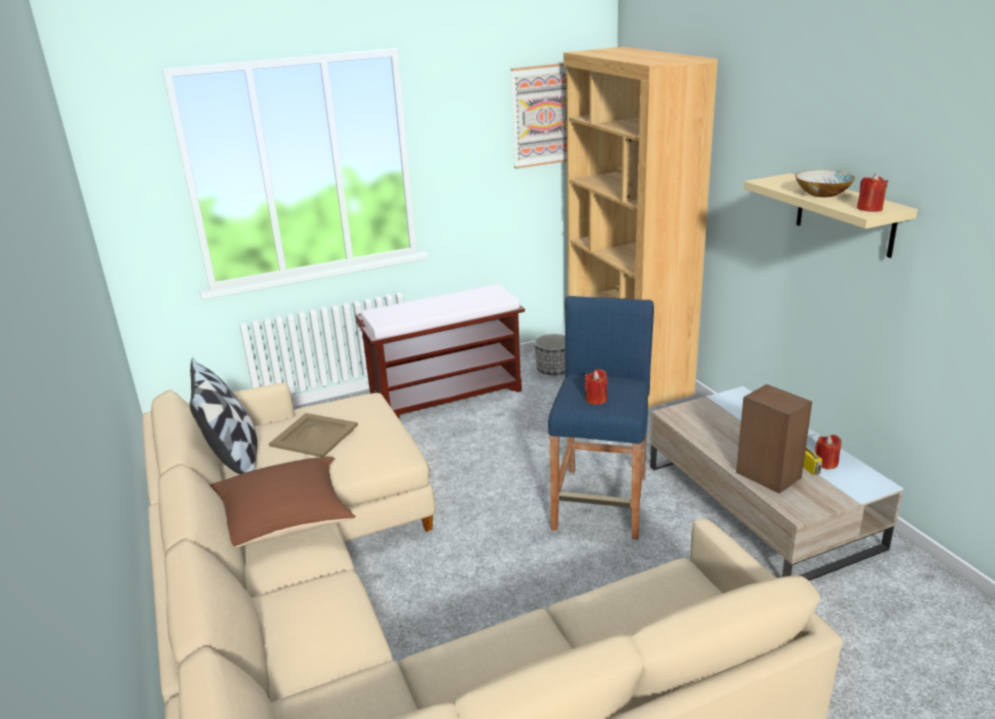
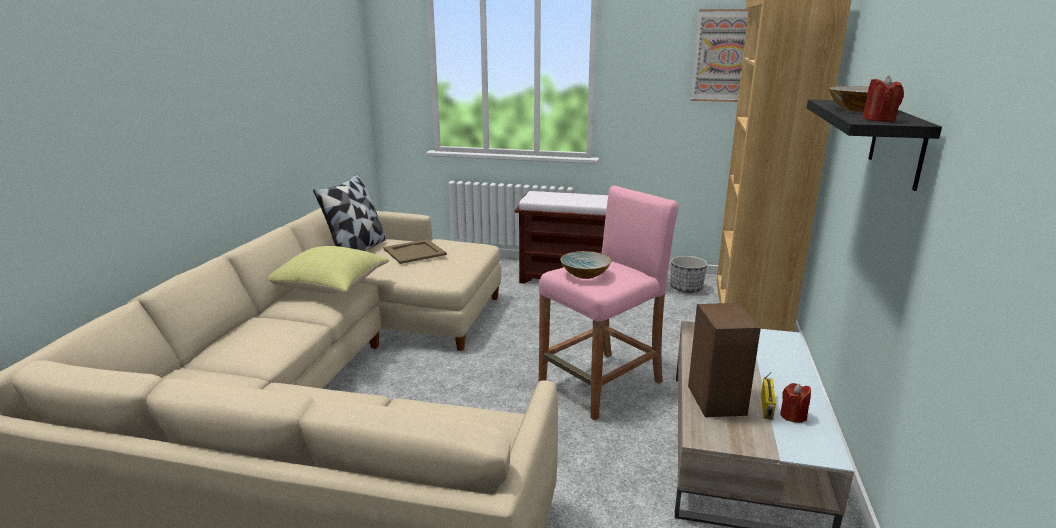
camera: 35 degrees right, 5 degrees down
brown pillow [209,457,356,547] -> yellow pillow [268,246,389,293]
blue stool [548,296,654,540] -> pink stool [539,186,678,420]
red candle [585,369,607,405] -> bowl [560,251,612,279]
beige shelf [744,173,918,258] -> black shelf [807,99,942,191]

